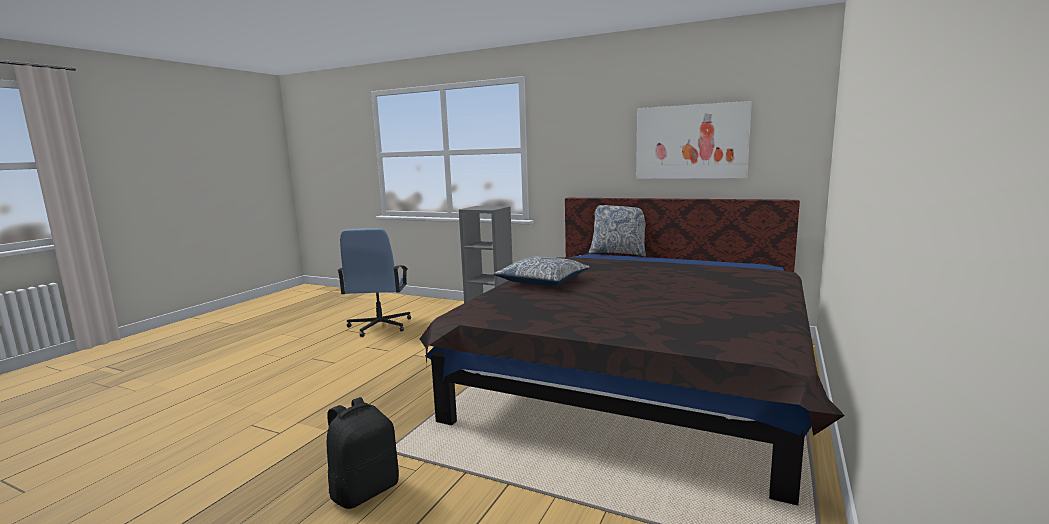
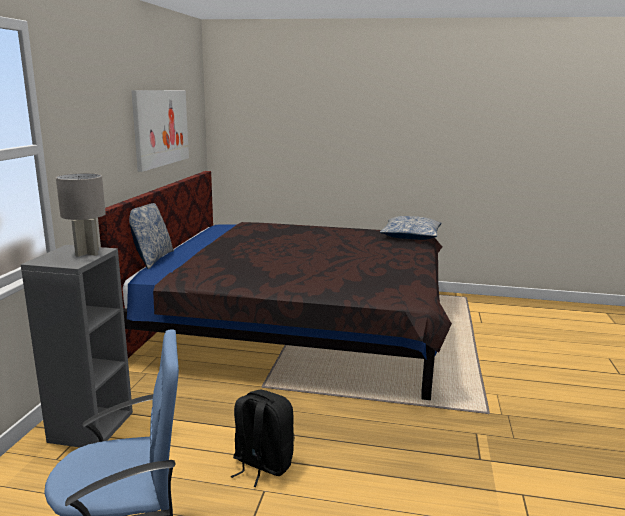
camera: 105 degrees left, 5 degrees up
black backpack [327,397,399,509] -> black backpack moved to [231,390,294,487]
pillow [493,256,590,286] -> pillow moved to [380,216,442,240]
none -> grey table lamp [56,173,106,257]

